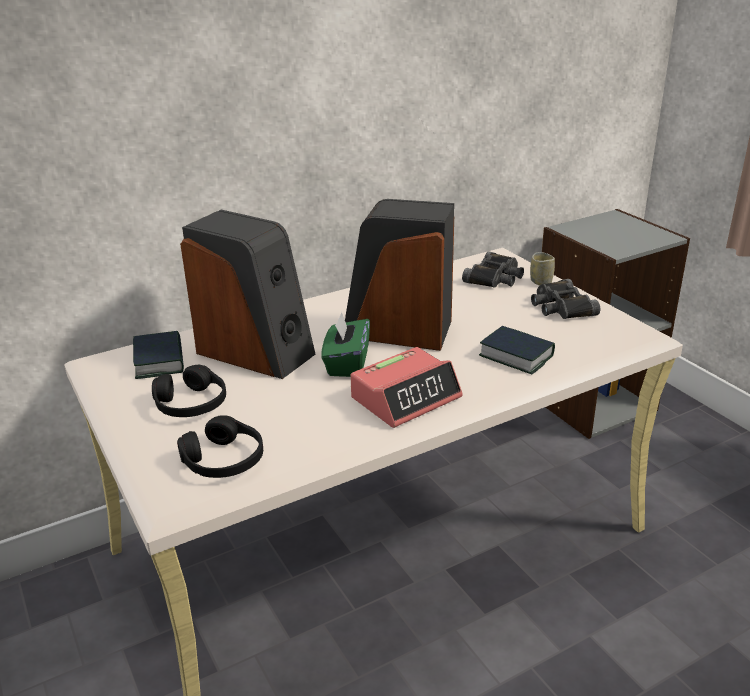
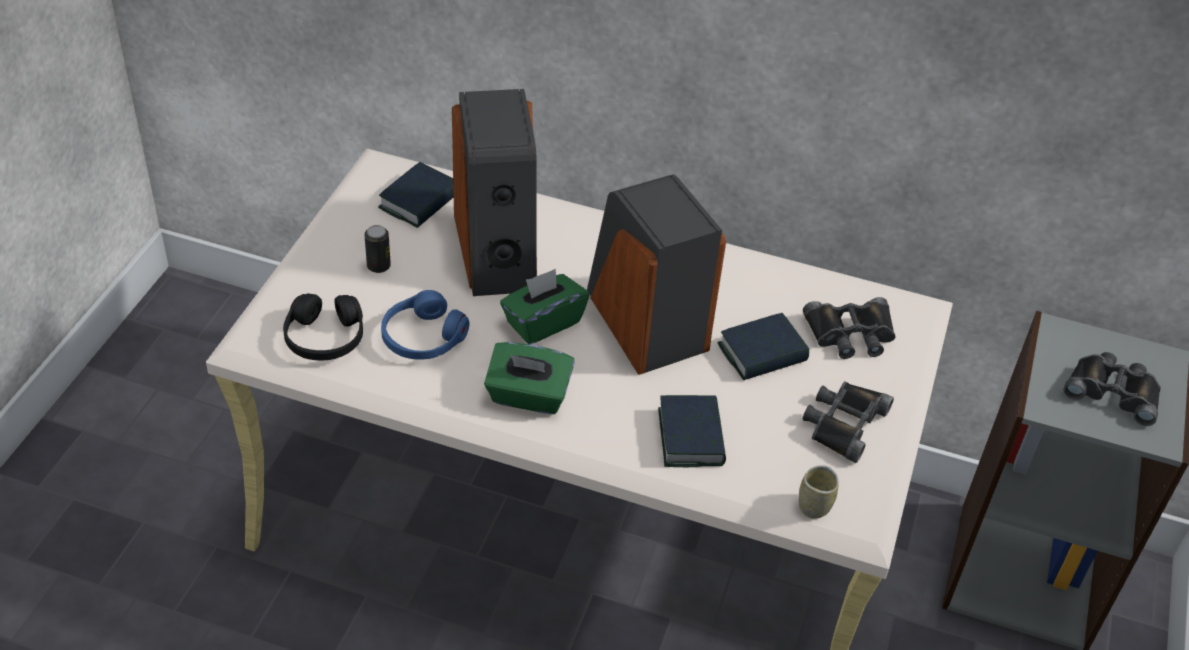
camera: 45 degrees right, 15 degrees up
black headphones [152,365,226,417] -> can [364,225,391,273]
alarm clock [350,347,463,428] -> green tissue box [484,342,575,414]
cup [530,252,555,286] -> cup moved to [799,465,839,519]
none -> blue headphones [381,290,470,360]
none -> book [718,313,809,380]
none -> black binoculars [1064,352,1161,426]

